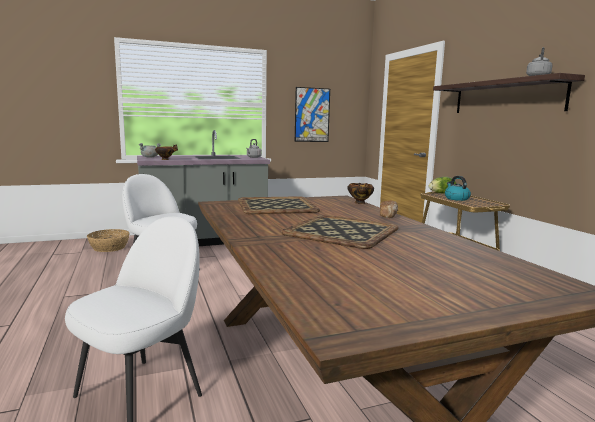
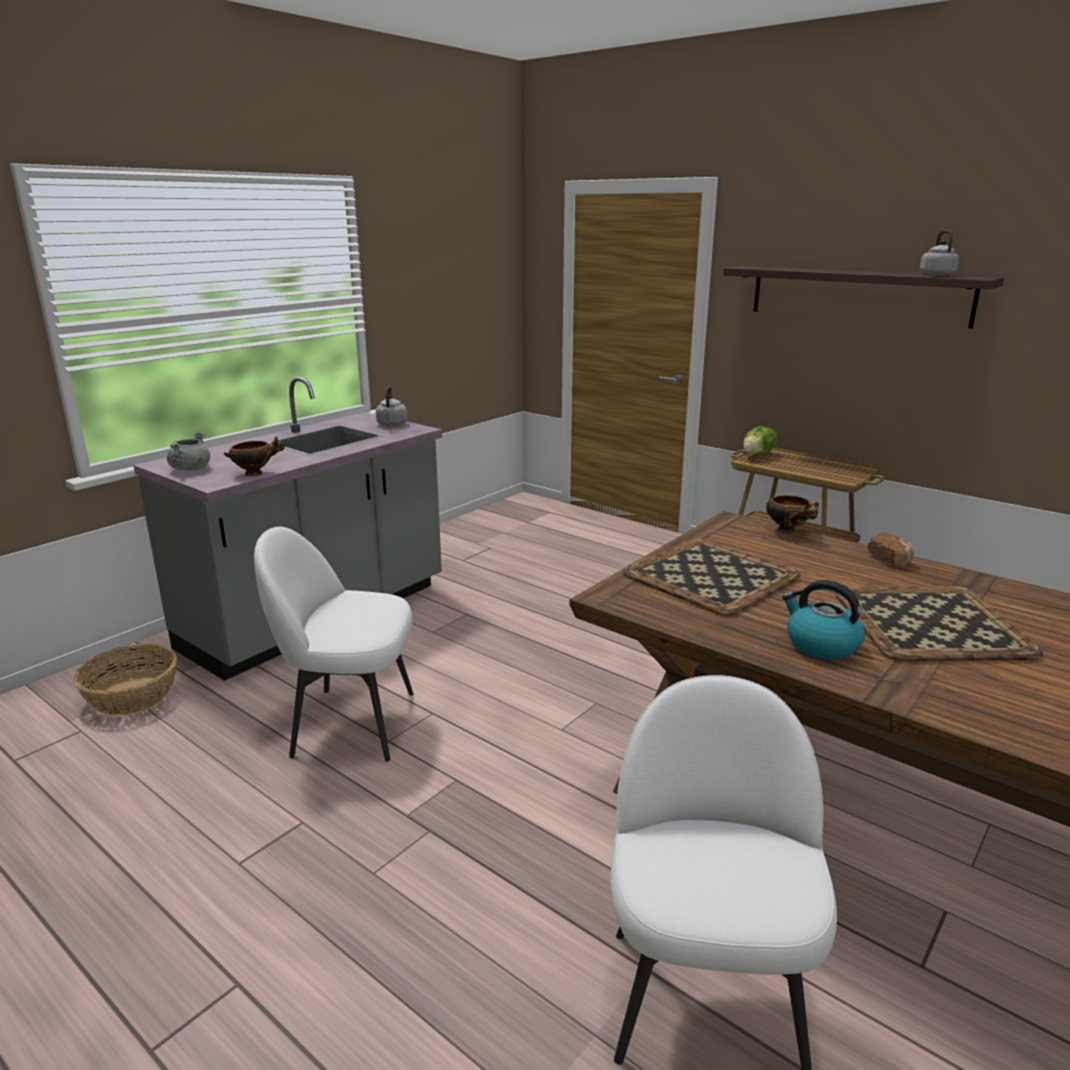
camera: 30 degrees left, 10 degrees up
picture [295,87,330,142] -> none
kettle [445,176,471,201] -> kettle moved to [782,580,865,660]

